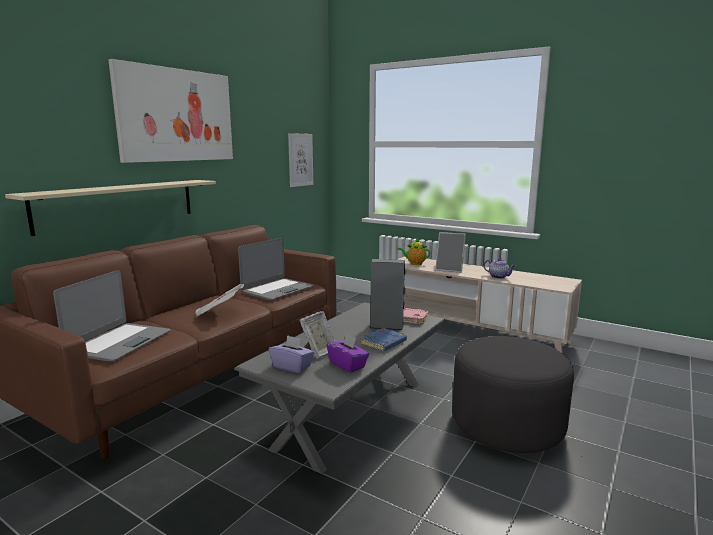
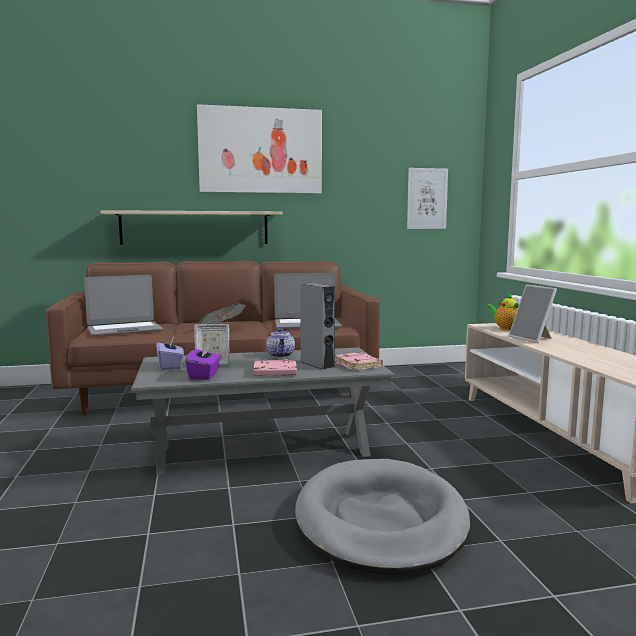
camera: 45 degrees right, 5 degrees down
blue book [360,328,407,352] -> pink book [254,359,297,376]
grey ottoman [452,336,574,453] -> grey dog bed [295,459,470,575]
teapot [484,258,516,279] -> teapot moved to [266,328,295,358]

